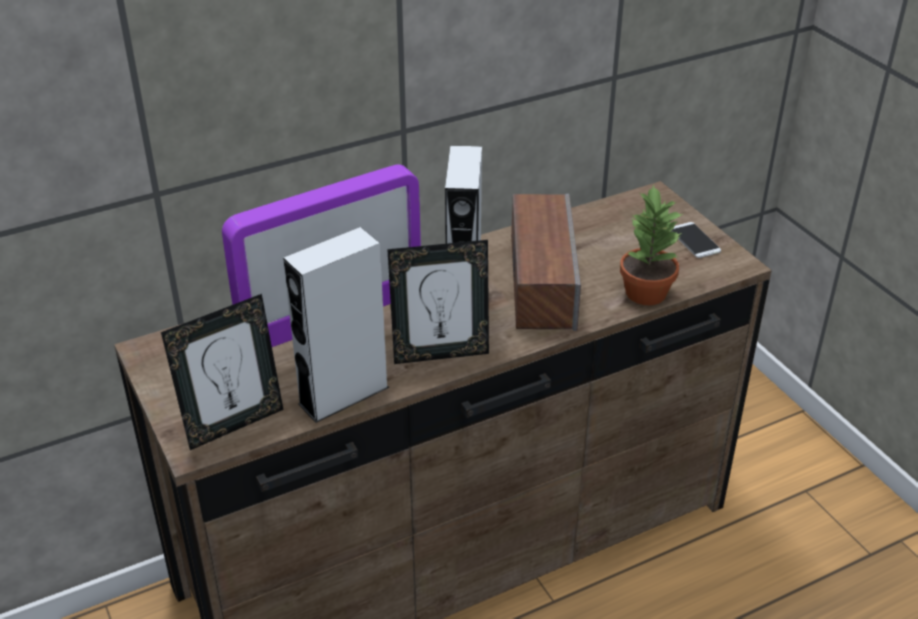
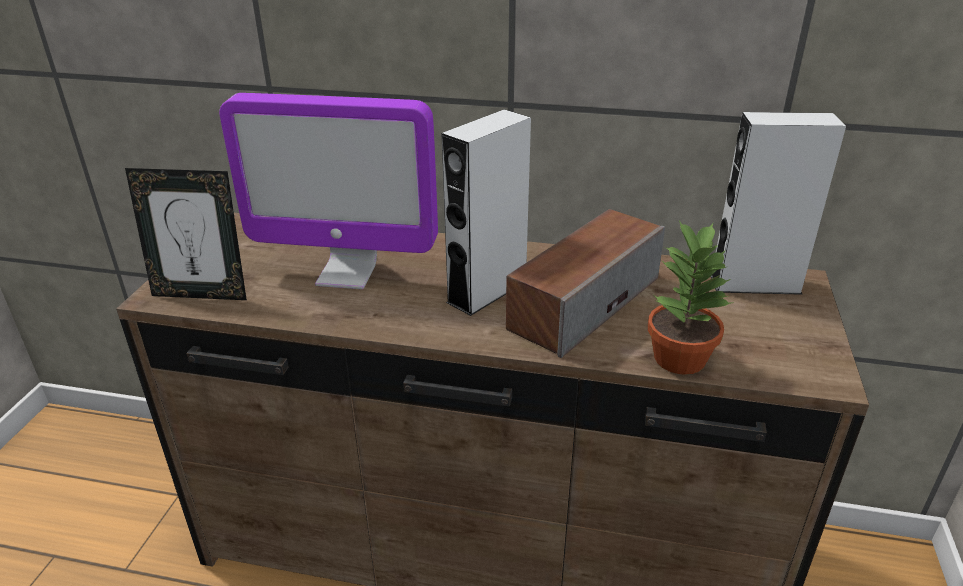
camera: 40 degrees right, 5 degrees down
grey speaker [283,227,389,423] -> grey speaker moved to [710,112,846,295]
picture frame [387,240,489,364] -> none
phone [671,222,721,258] -> none

